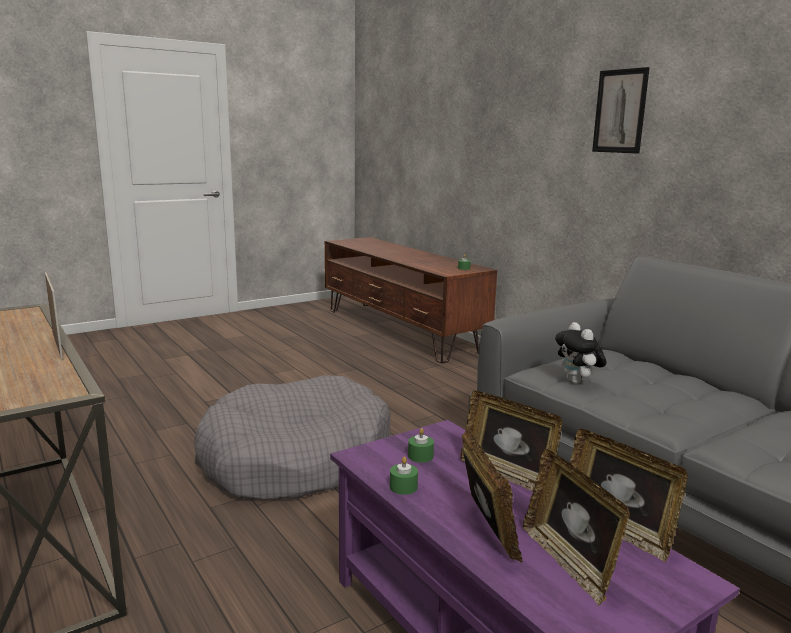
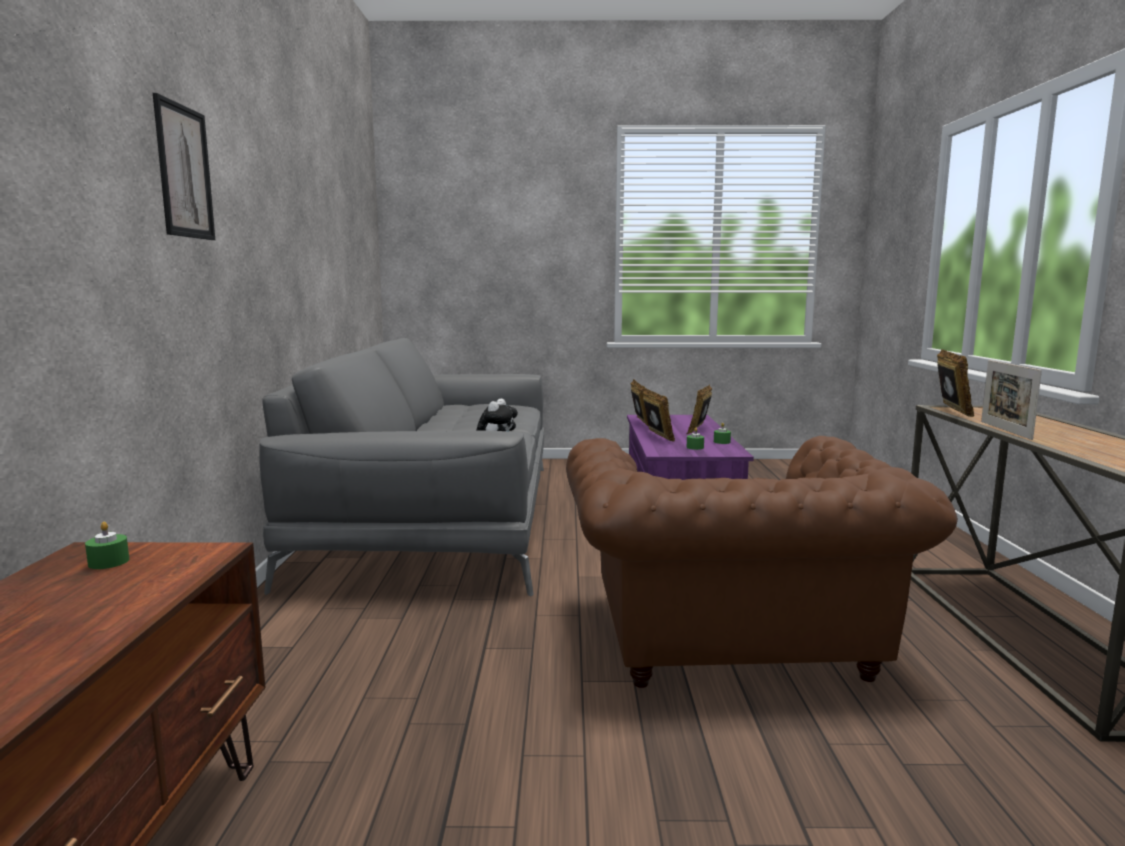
camera: 145 degrees left, 5 degrees down
grey dog bed [194,375,391,499] -> brown armchair [566,436,958,688]
picture frame [523,449,630,606] -> picture frame moved to [937,349,974,417]

